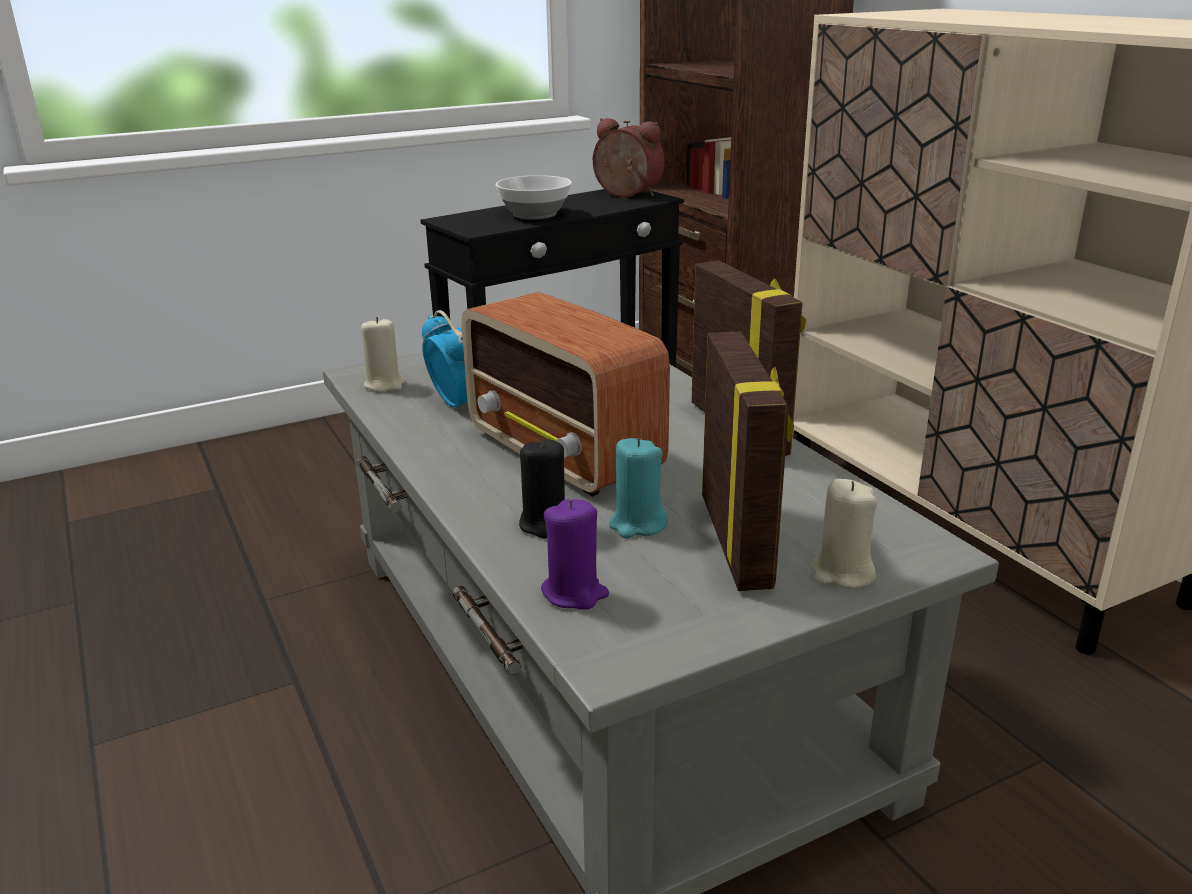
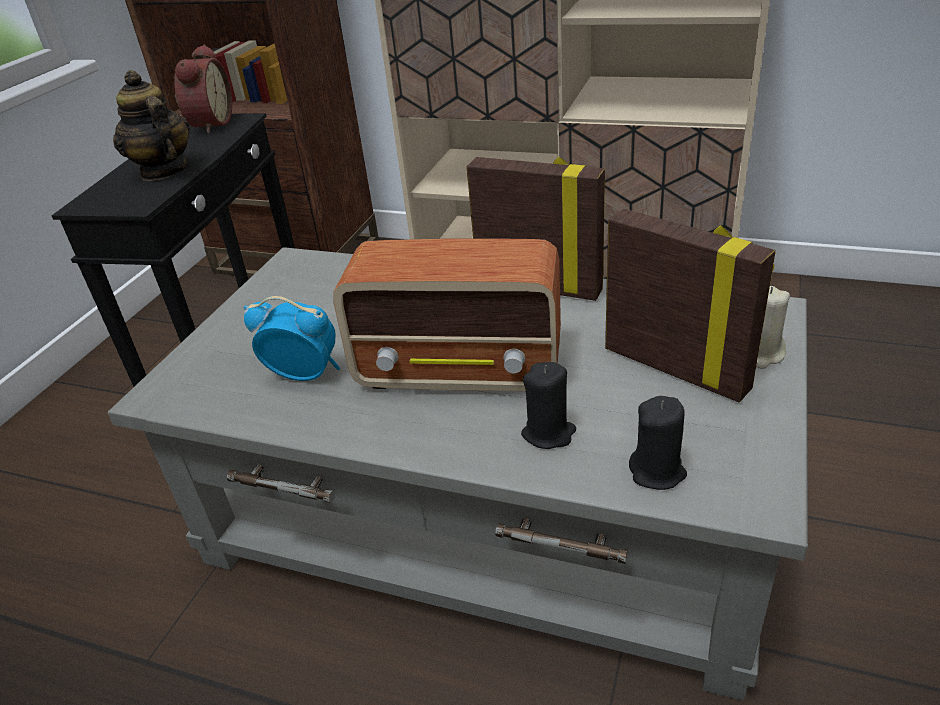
camera: 40 degrees left, 10 degrees up
beige candle [361,317,405,393] -> none
bowl [496,175,572,220] -> teapot [113,70,190,181]
purple candle [541,499,609,610] -> black candle [629,396,687,490]
alarm clock [593,118,664,197] -> alarm clock turned 105 degrees clockwise [174,45,232,134]
turquoise candle [609,438,668,538] -> none

